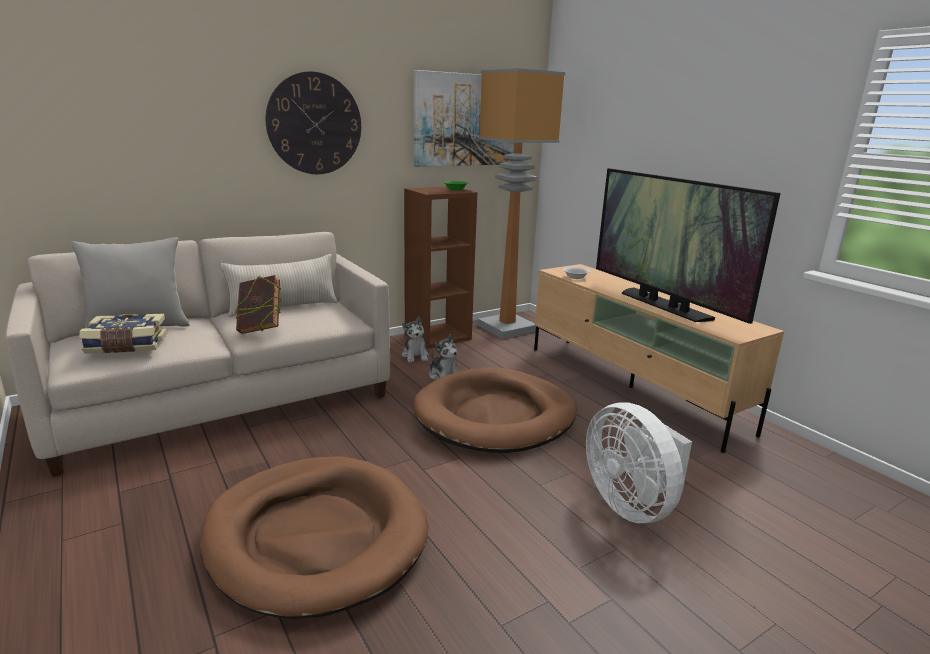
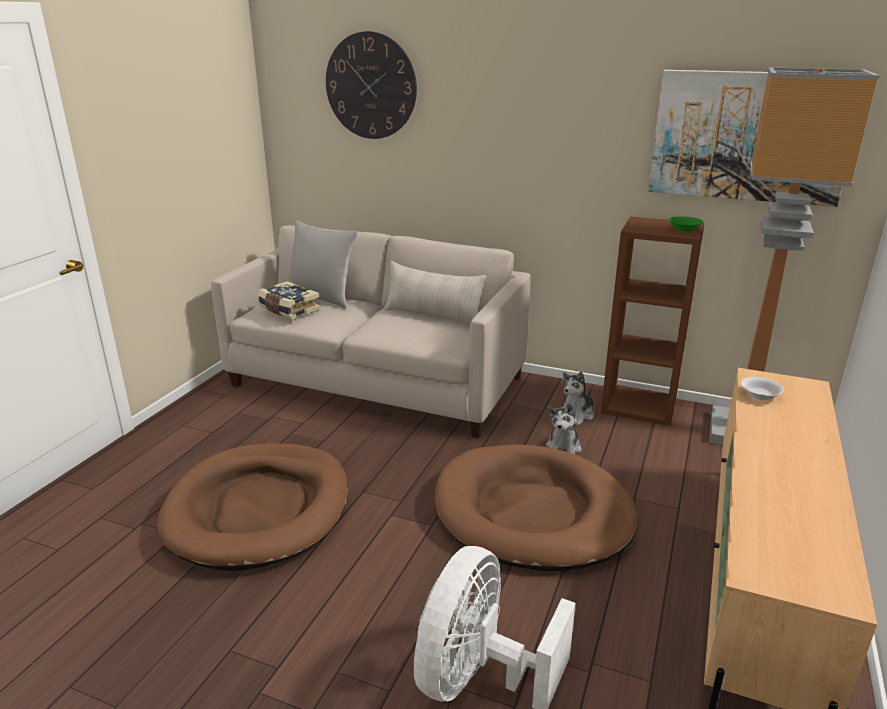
camera: 55 degrees right, 5 degrees up
book [235,275,281,334] -> none
wall clock [266,71,361,174] -> wall clock moved to [326,31,417,139]
television [596,168,781,324] -> none

